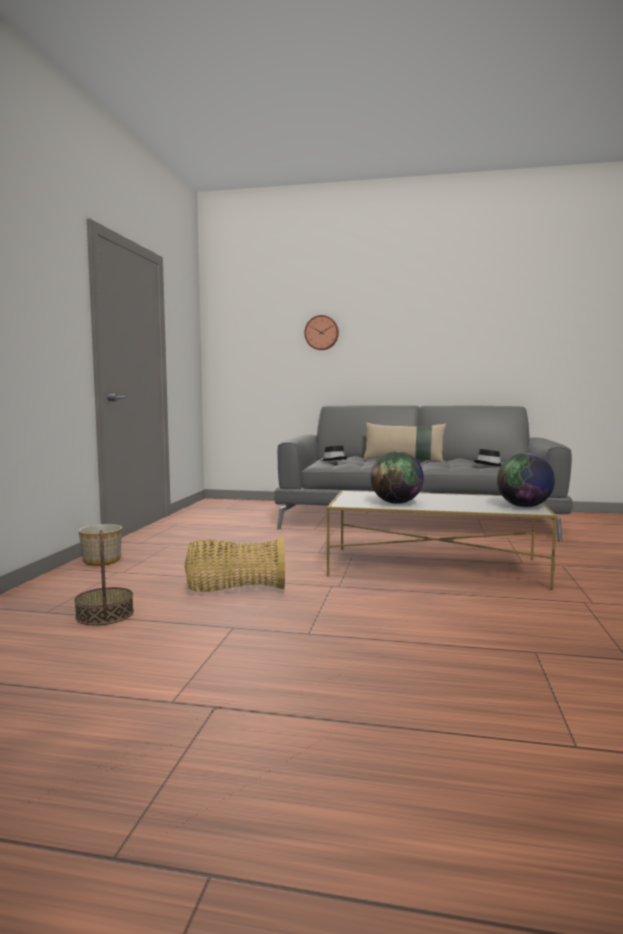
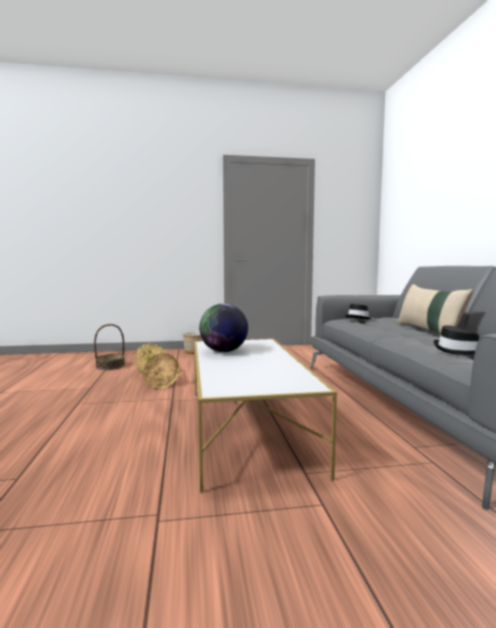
camera: 70 degrees right, 0 degrees up
wall clock [304,315,339,350] -> none
globe [497,453,555,507] -> none

